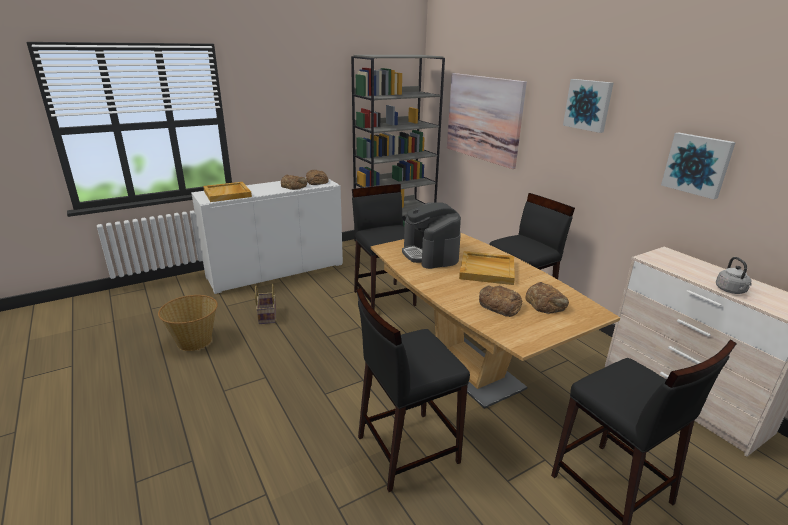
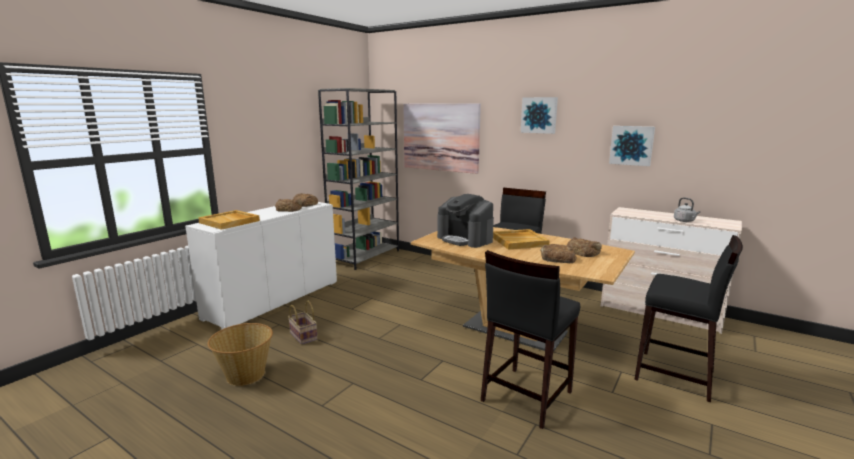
camera: 25 degrees left, 10 degrees down
black stool [352,184,417,310] -> none

